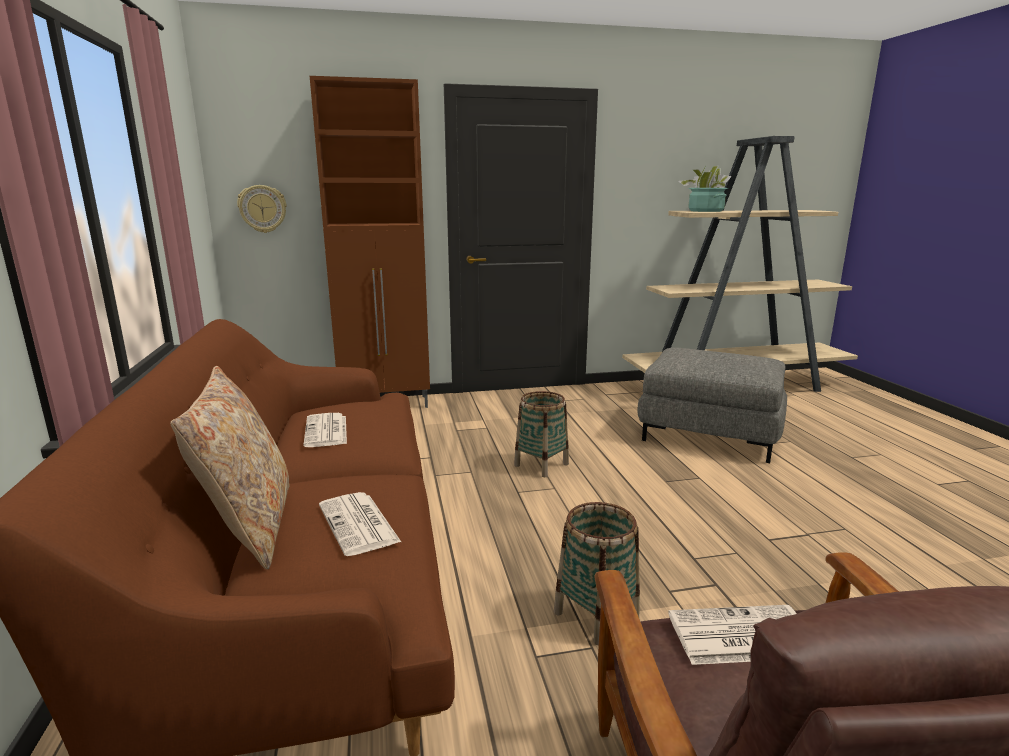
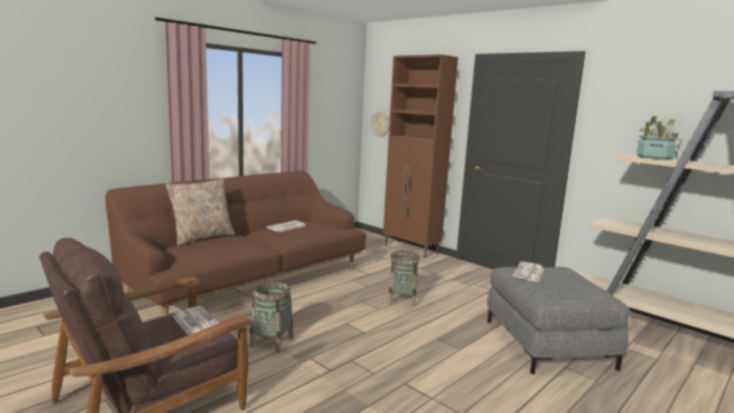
camera: 55 degrees right, 5 degrees down
newspaper [319,492,401,556] -> newspaper moved to [512,261,544,282]

